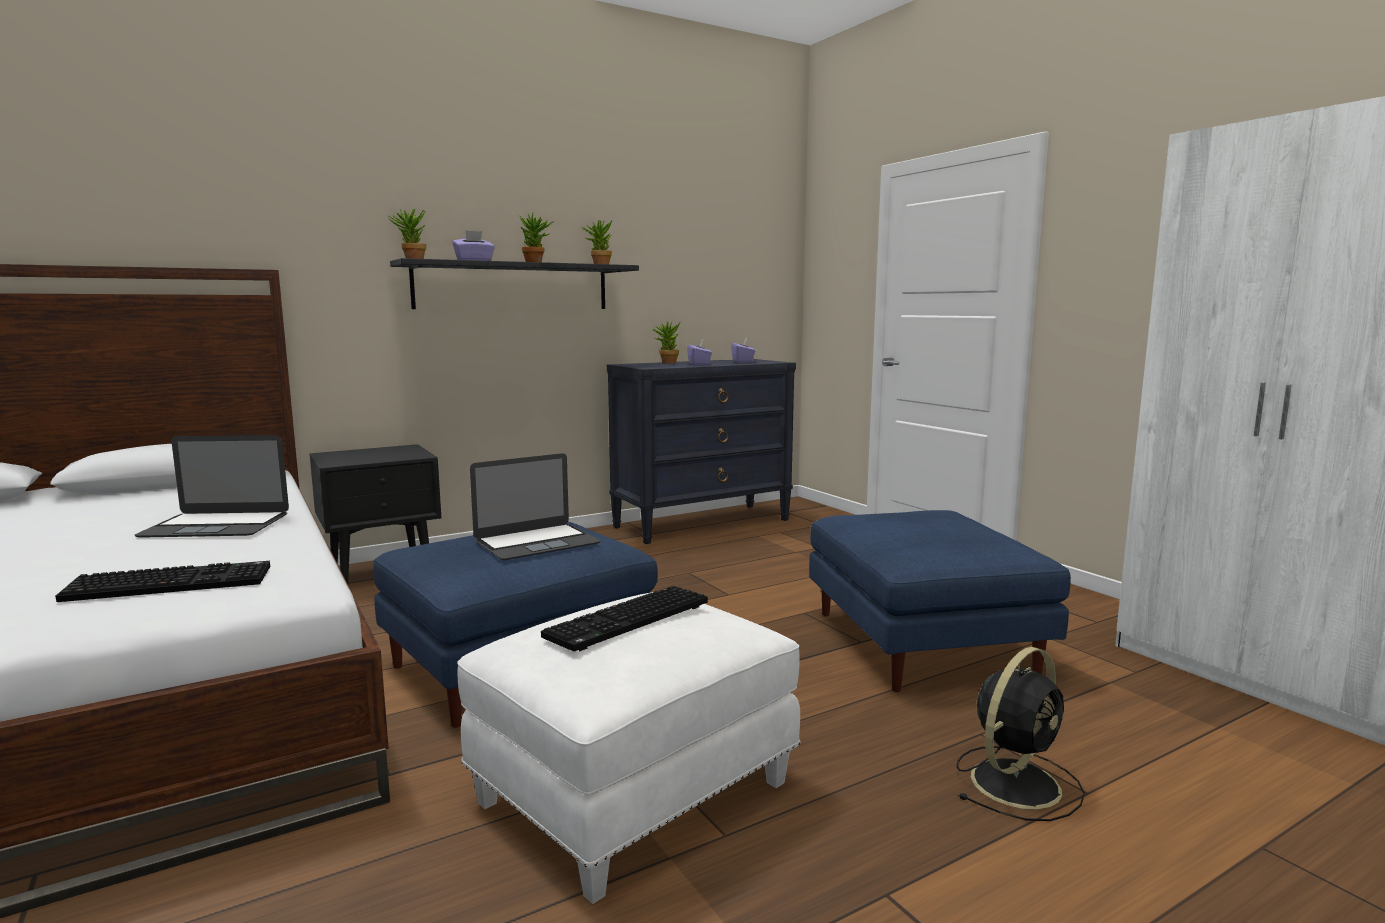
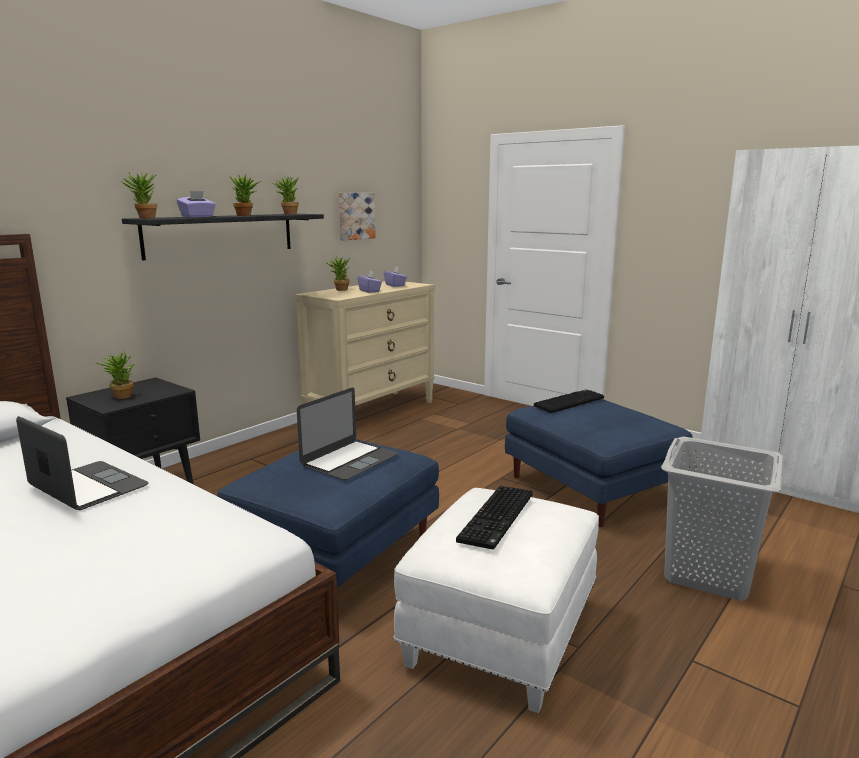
camera: 20 degrees left, 5 degrees up
keyboard [55,561,270,602] -> keyboard moved to [534,390,604,413]
laptop [135,435,289,538] -> laptop turned 120 degrees counterclockwise [16,416,149,510]
black dresser [607,359,796,544] -> beige dresser [295,281,435,406]
black fan [957,647,1085,821] -> grey laundry basket [661,436,784,601]
none -> potted plant [95,349,136,399]
none -> picture [339,193,376,240]

